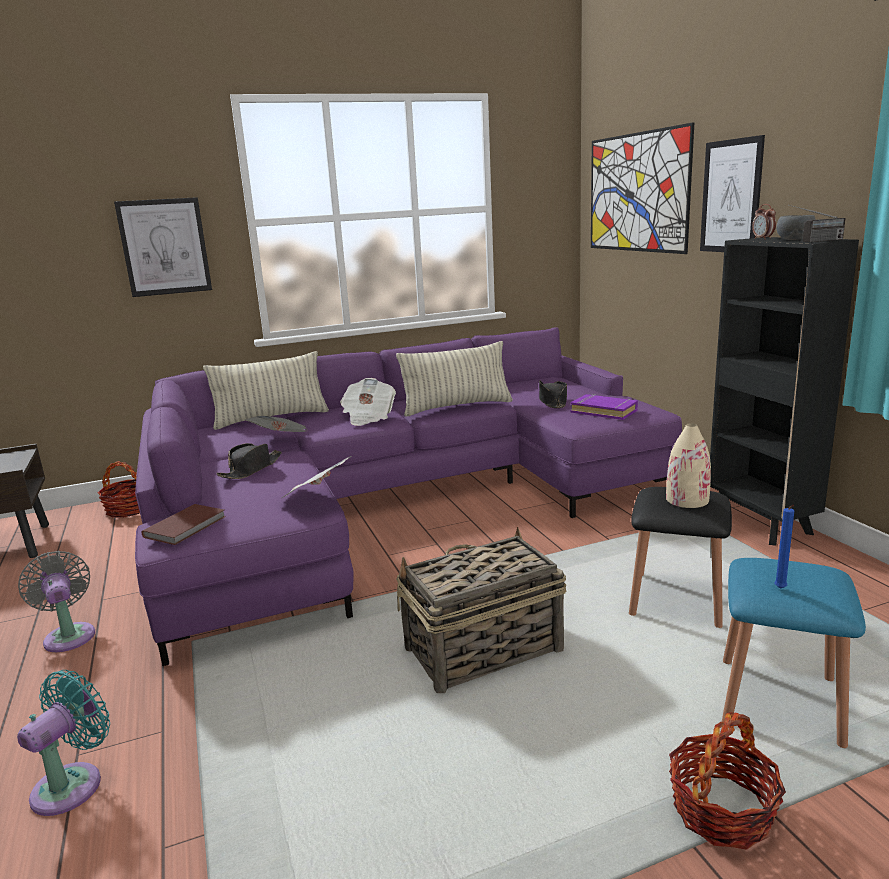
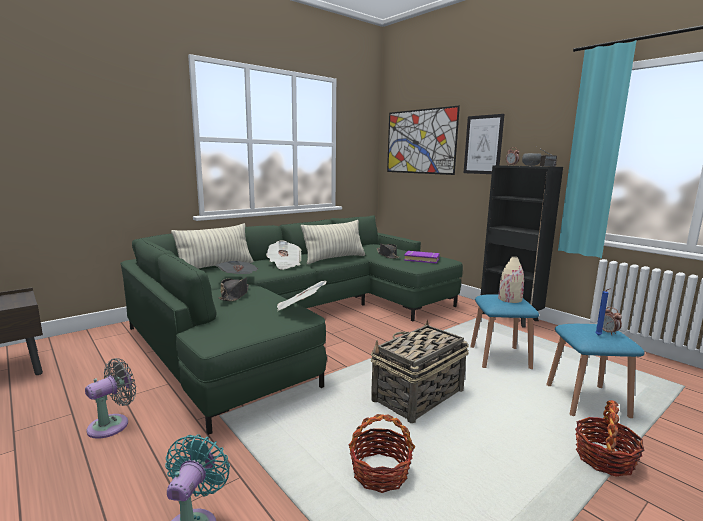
camera: 20 degrees left, 5 degrees down
grey fan [18,551,95,652] -> grey fan turned 90 degrees clockwise [85,358,136,439]
basket [98,461,140,518] -> basket moved to [349,414,415,493]
picture [114,197,212,297] -> none
purple sofa [135,327,682,666] -> green sofa [120,215,463,435]
brown book [142,504,226,545] -> none
black stool [629,487,732,628] -> blue stool [470,294,539,369]
none -> alarm clock [602,307,622,334]

